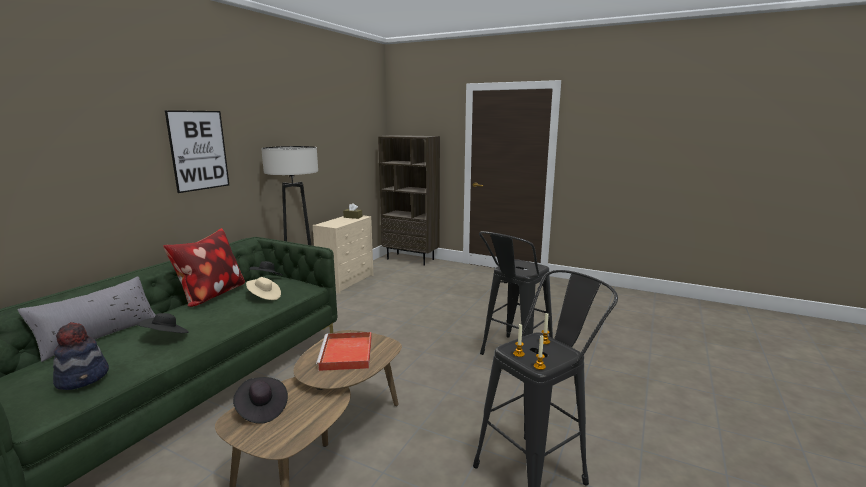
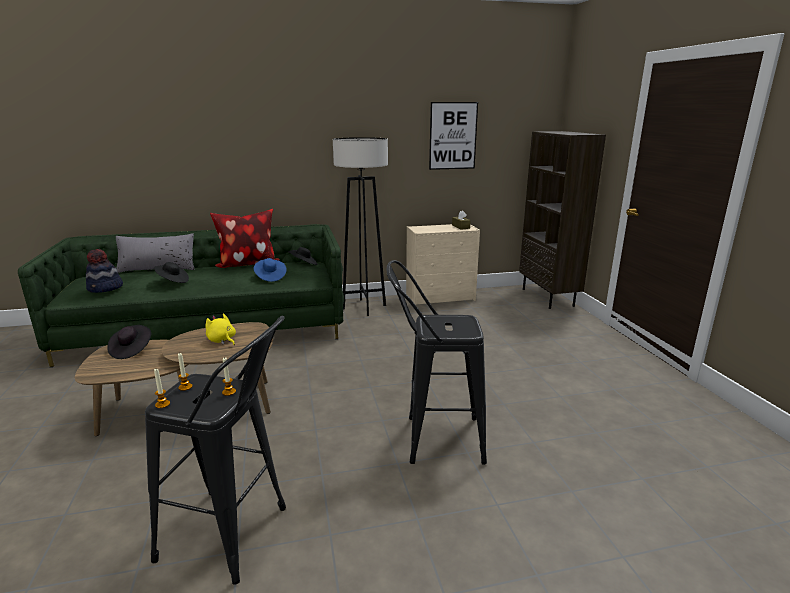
camera: 50 degrees right, 5 degrees up
picture [165,110,229,193] -> picture moved to [429,102,478,170]
beige hat [246,277,281,300] -> blue hat [254,258,287,282]
red tray [316,332,372,371] -> yellow plush toy [205,313,236,345]

